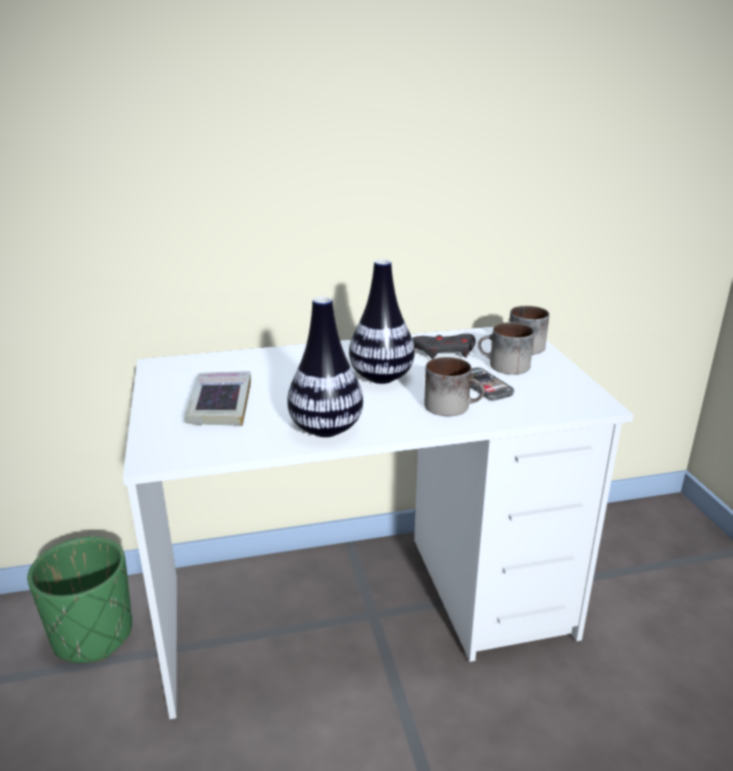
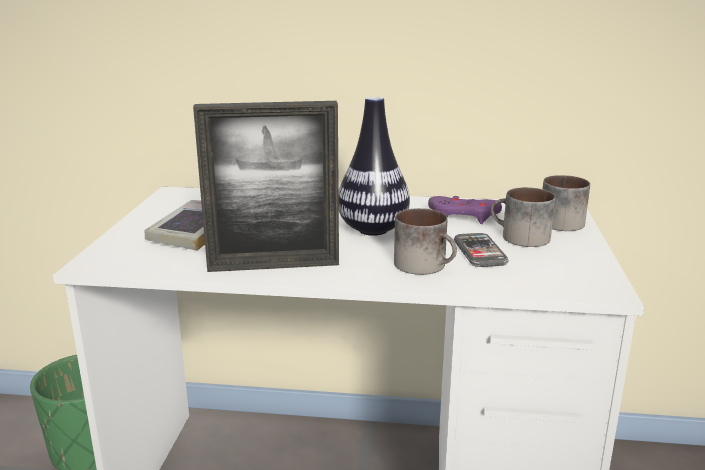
camera: 20 degrees right, 5 degrees down
vase [287,296,363,437] -> picture frame [193,101,339,272]
grey game controller [412,334,476,359] -> purple game controller [428,196,502,224]

